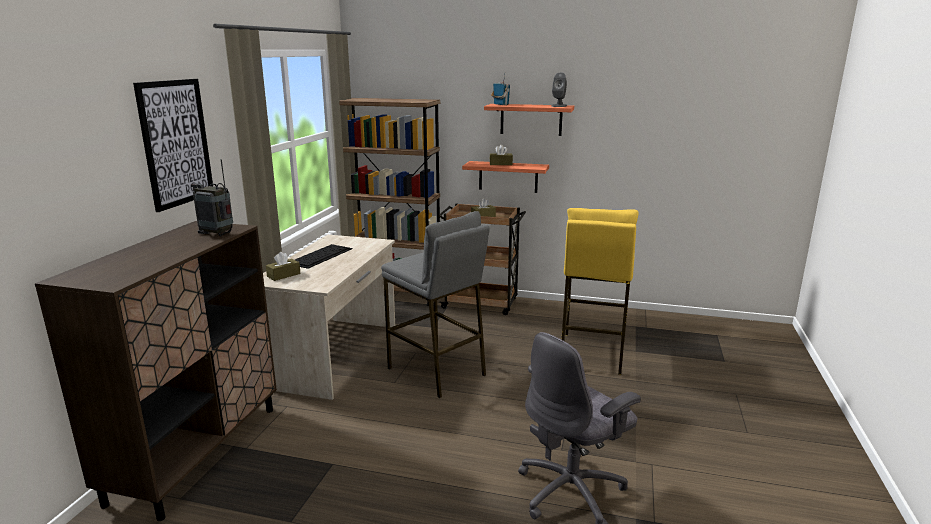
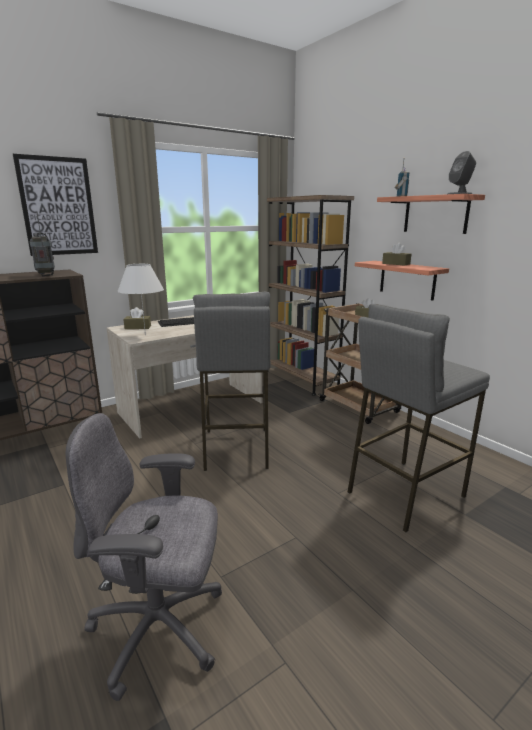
camera: 40 degrees right, 0 degrees up
yellow stool [562,208,639,375] -> grey stool [348,304,490,532]
none -> white table lamp [117,264,164,336]

